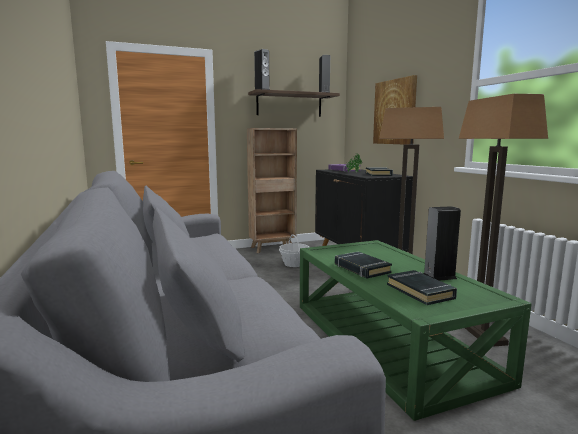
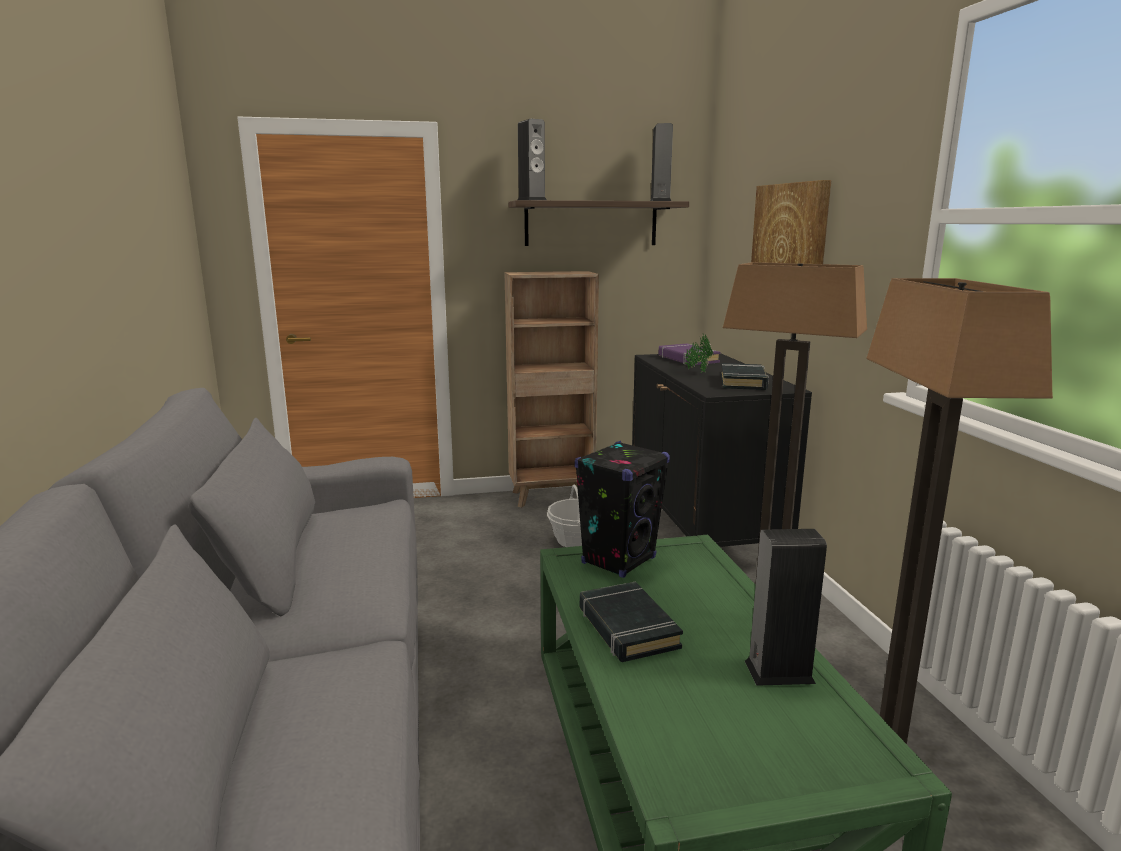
camera: 10 degrees right, 5 degrees up
black book [387,270,457,305] -> none
none -> black speaker [574,441,670,578]

